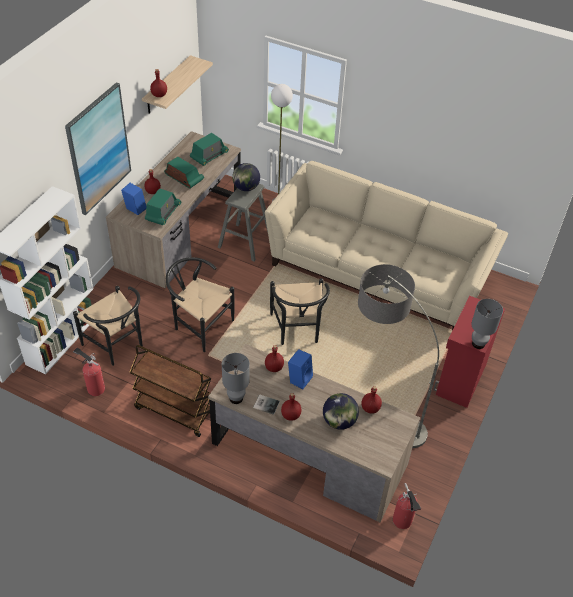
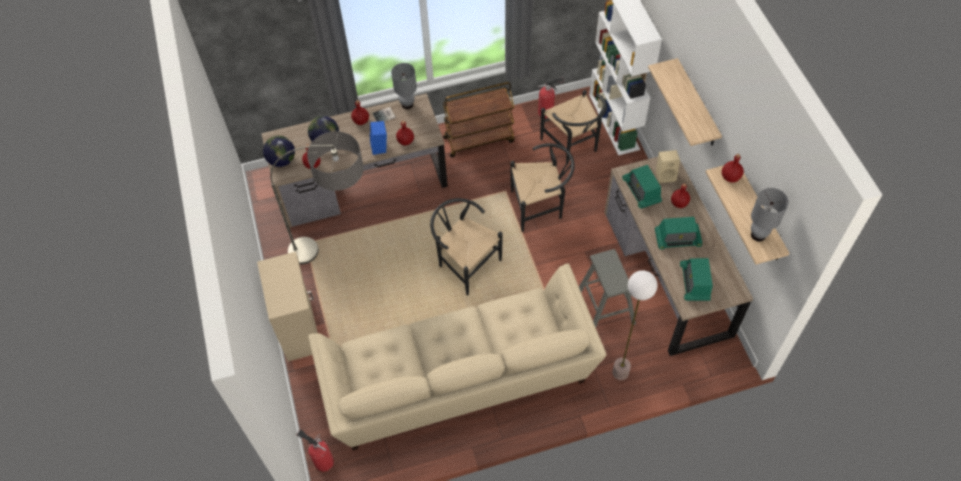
camera: 140 degrees right, 10 degrees up
picture [65,82,131,215] -> shelf [648,58,722,146]
black chair [73,286,143,366] -> black chair turned 120 degrees counterclockwise [540,90,607,165]
blue speaker [121,183,146,215] -> beige speaker [656,150,680,184]
globe [232,163,260,191] -> globe moved to [263,135,295,167]
fire extinguisher [393,483,421,529] -> fire extinguisher moved to [296,429,334,472]
red cabinet [433,296,505,408] -> beige cabinet [257,252,318,362]
grey table lamp [471,299,503,349] -> grey table lamp moved to [751,188,789,242]

